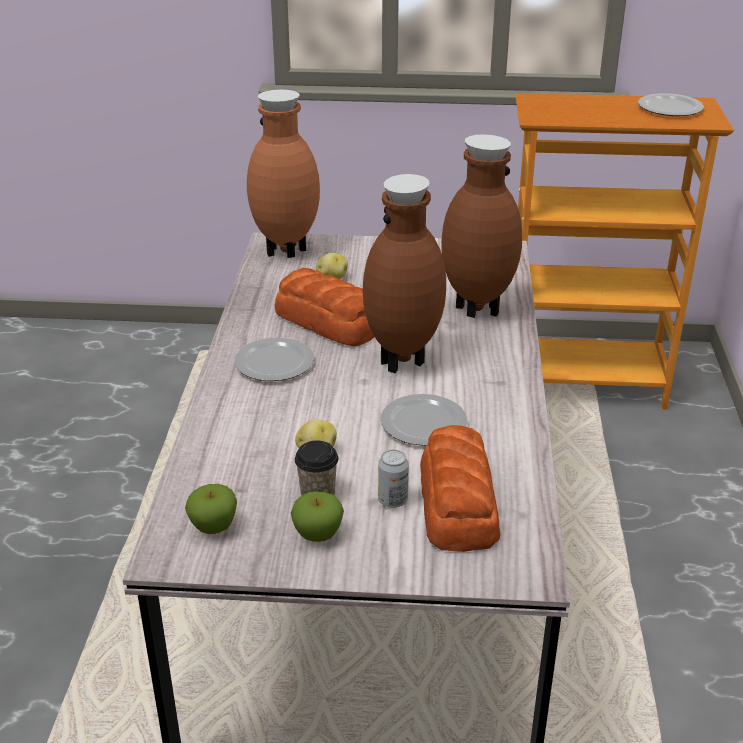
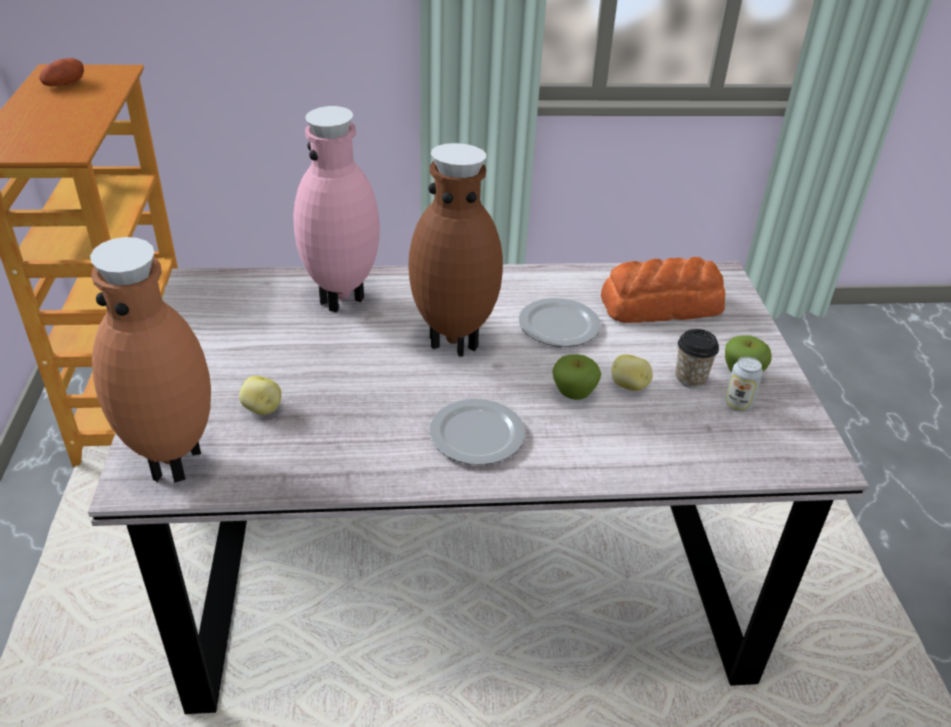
camera: 100 degrees left, 5 degrees up
apple [185,484,237,534] -> apple moved to [552,354,601,400]
bread [275,268,375,346] -> none
can [378,450,409,508] -> can moved to [725,357,763,412]
brown vase [441,134,522,318] -> pink vase [293,106,380,312]
plate [638,93,704,116] -> potato [39,58,84,86]

